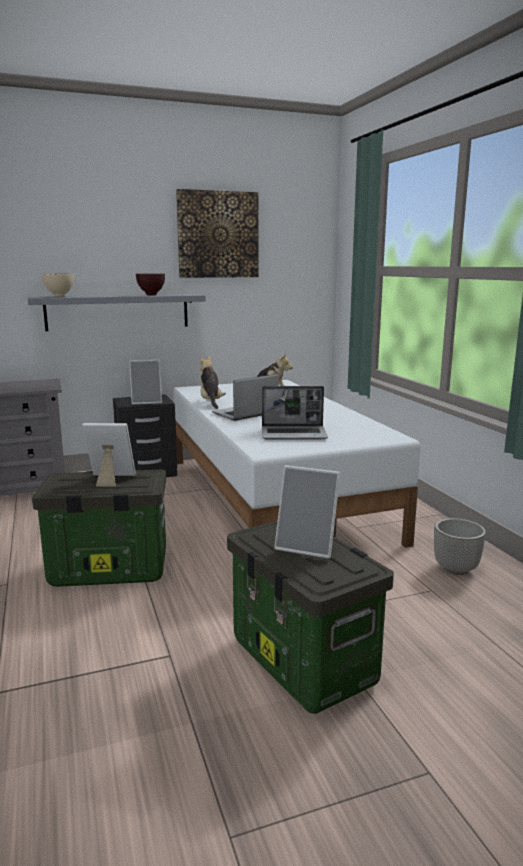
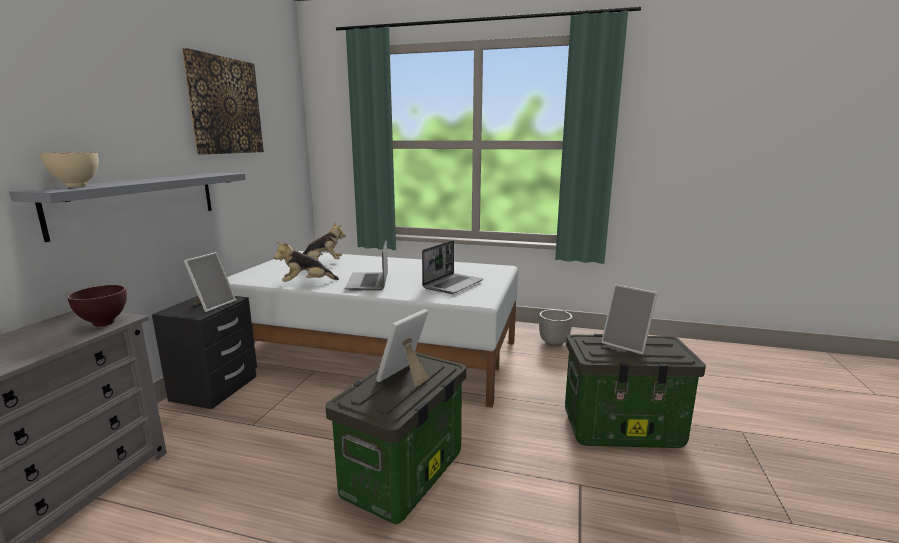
camera: 55 degrees left, 0 degrees up
brown bowl [136,273,165,295] -> brown bowl moved to [67,285,127,327]
plush toy [200,356,226,409] -> plush toy turned 45 degrees counterclockwise [274,241,339,282]
picture frame [274,465,340,559] -> picture frame turned 75 degrees clockwise [601,284,658,355]

